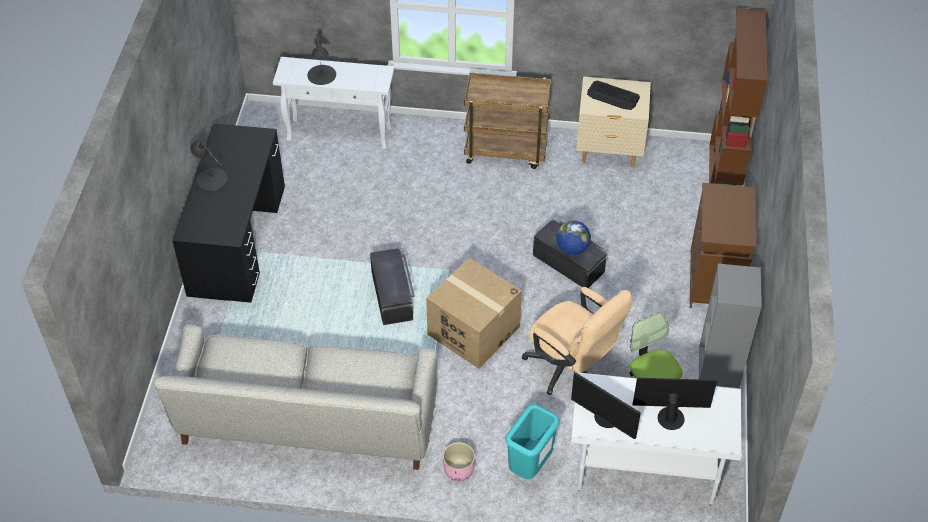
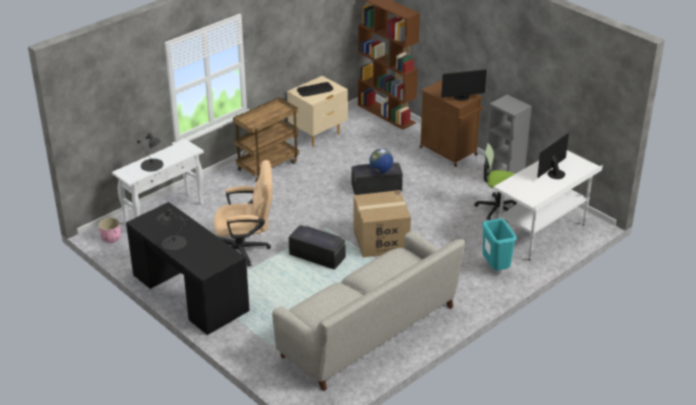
camera: 50 degrees left, 15 degrees down
pink planter [443,442,475,481] -> pink planter moved to [98,218,121,243]
beige office chair [522,287,633,396] -> beige office chair moved to [214,160,273,267]
monitor [571,372,641,439] -> monitor moved to [441,69,487,101]

